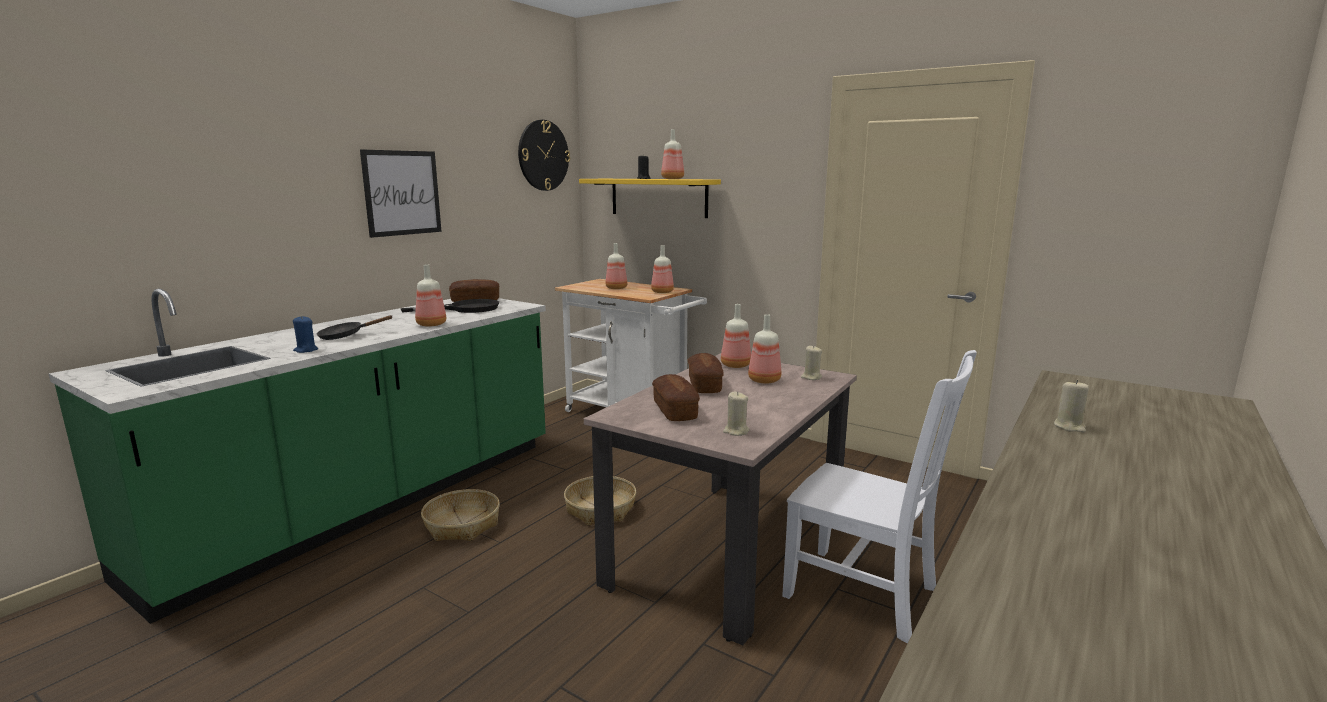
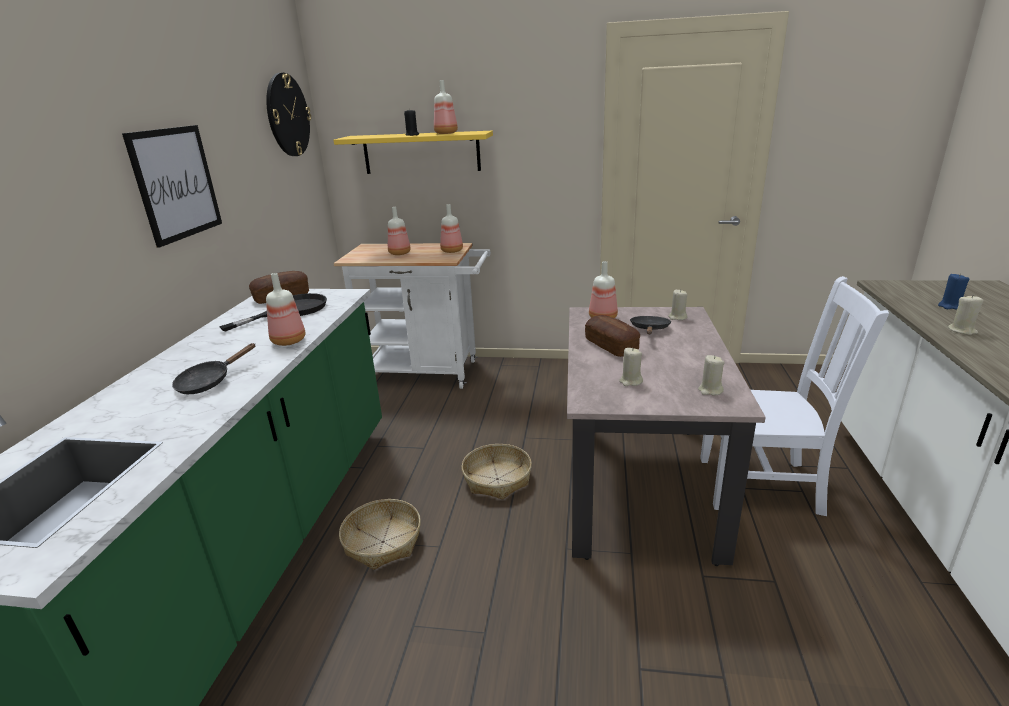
camera: 25 degrees left, 10 degrees up
blue candle [293,316,318,353] -> blue candle moved to [938,273,969,309]
bread [652,374,700,421] -> beige candle [619,348,643,386]
bottle [748,314,781,384] -> black frying pan [630,316,672,334]

